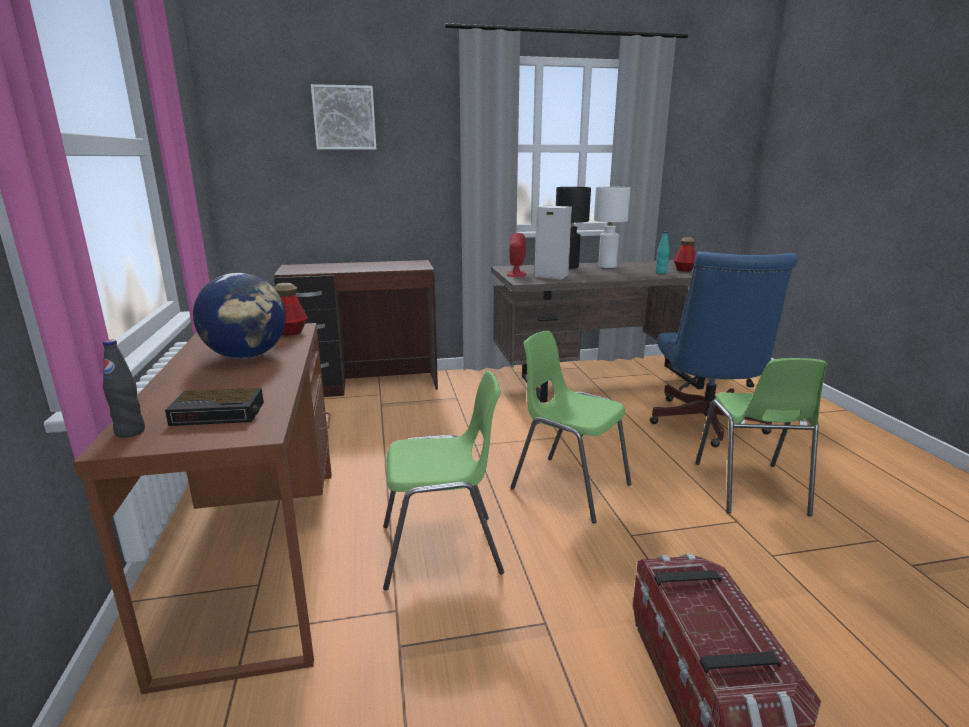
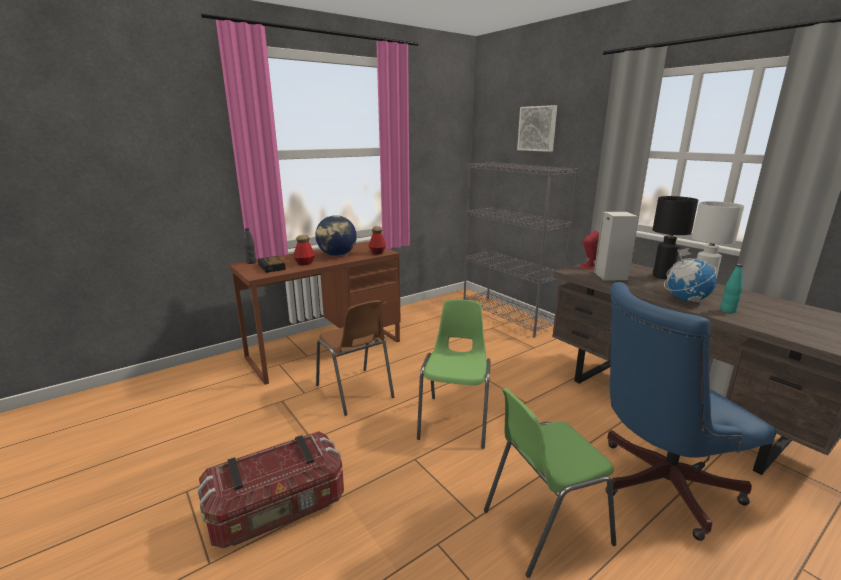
camera: 65 degrees right, 0 degrees up
brown desk [274,260,438,397] -> grey bookcase [463,162,579,338]
green chair [383,371,504,590] -> brown chair [316,300,394,416]
bottle [674,237,696,272] -> bottle moved to [293,235,315,265]
none -> globe [664,248,716,302]

